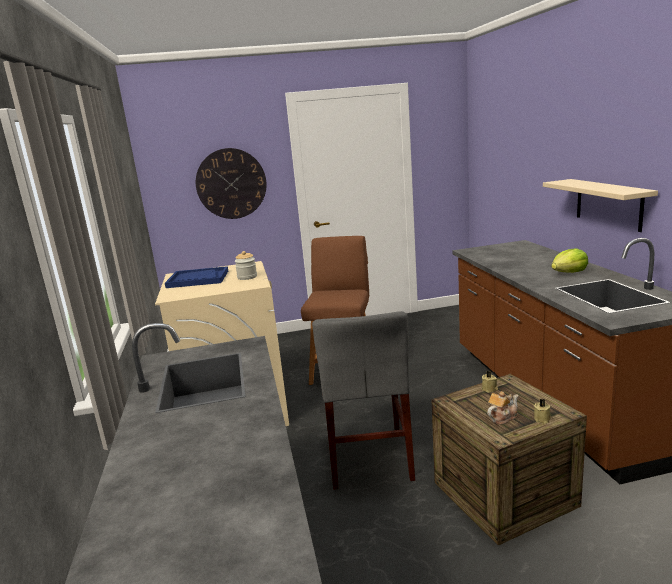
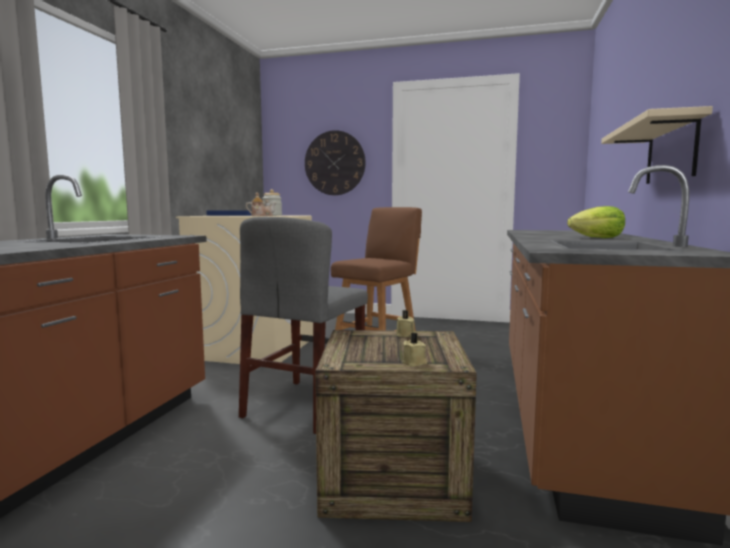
camera: 25 degrees right, 10 degrees down
teapot [487,391,518,425] -> teapot moved to [246,192,276,216]

